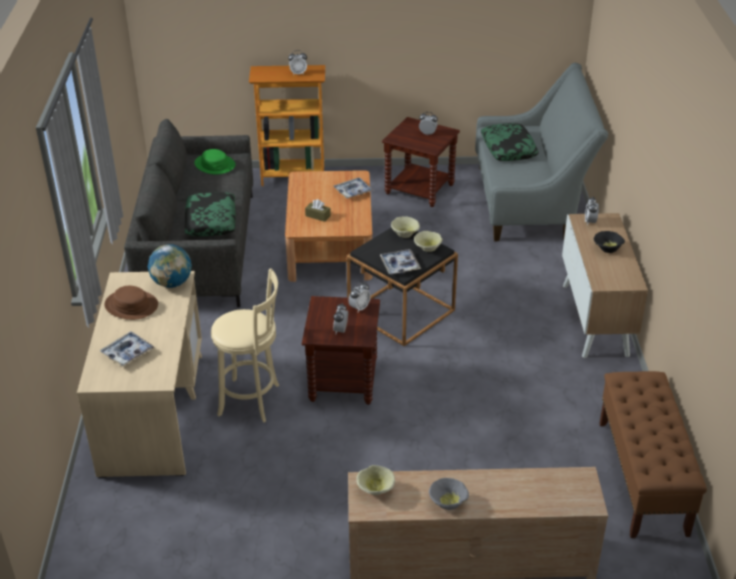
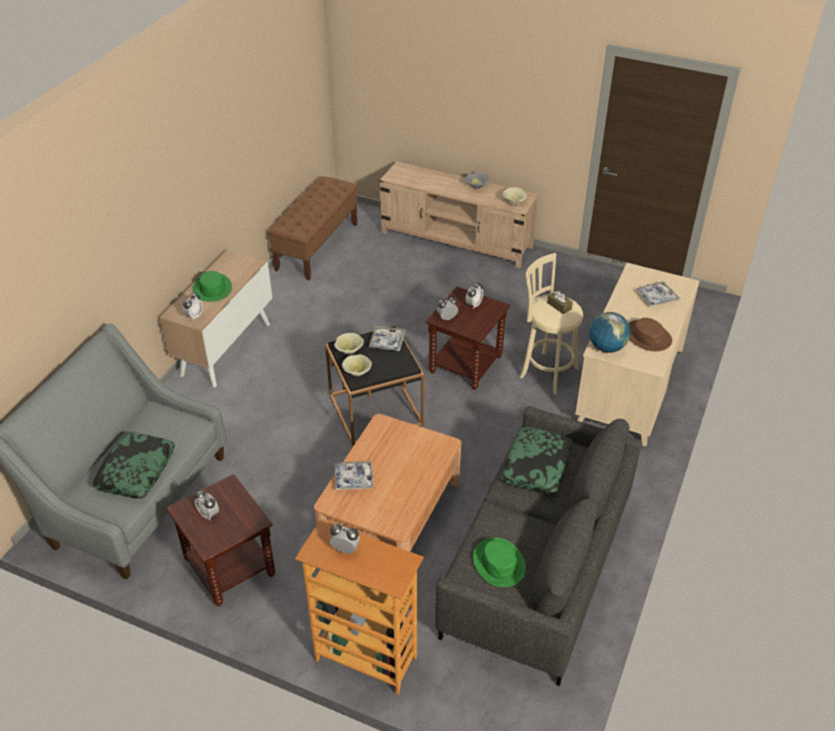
camera: 155 degrees left, 5 degrees up
brown tissue box [305,199,331,222] -> brown tissue box moved to [547,291,573,314]
black bowl [594,231,625,253] -> green hat [193,271,232,302]

